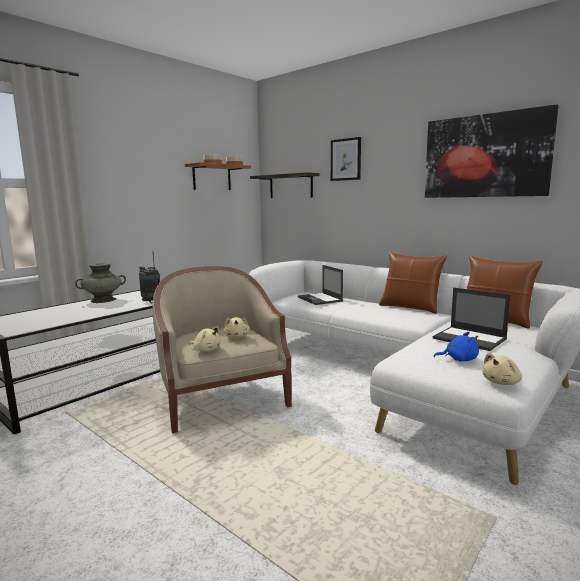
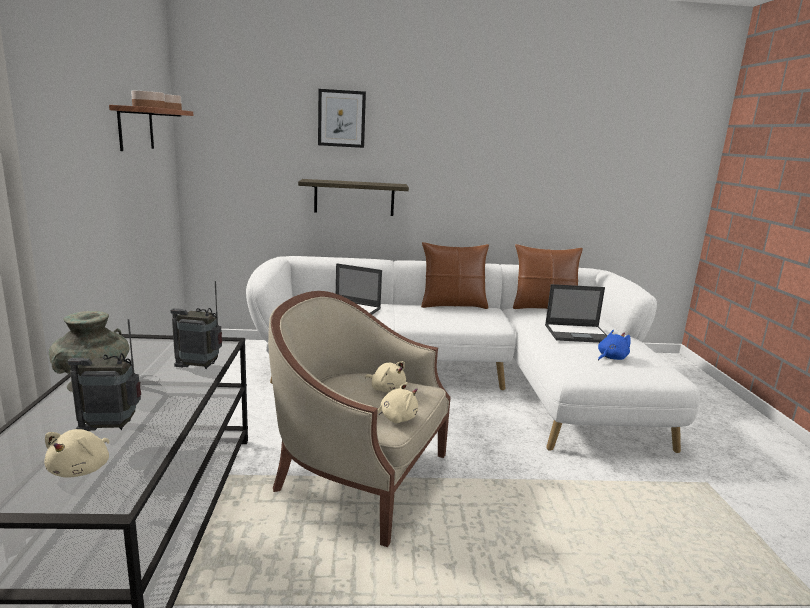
camera: 45 degrees left, 5 degrees up
shelf [250,172,320,198] -> shelf moved to [298,179,409,216]
picture [425,104,559,198] -> none
beige plush toy [482,353,522,385] -> beige plush toy moved to [44,429,109,478]
none -> radio [68,319,141,431]

